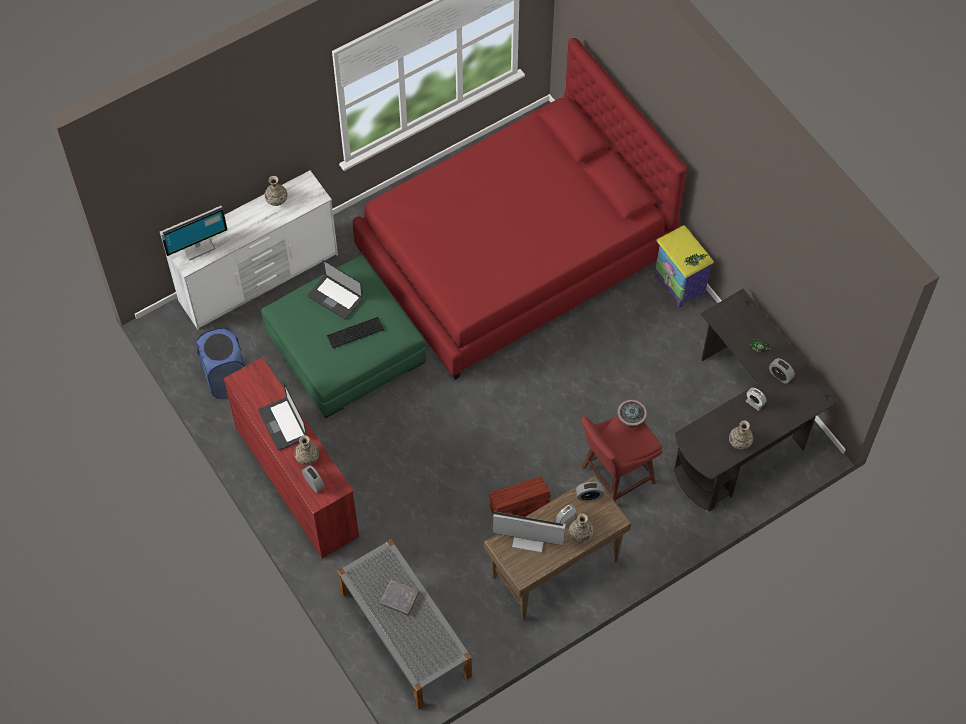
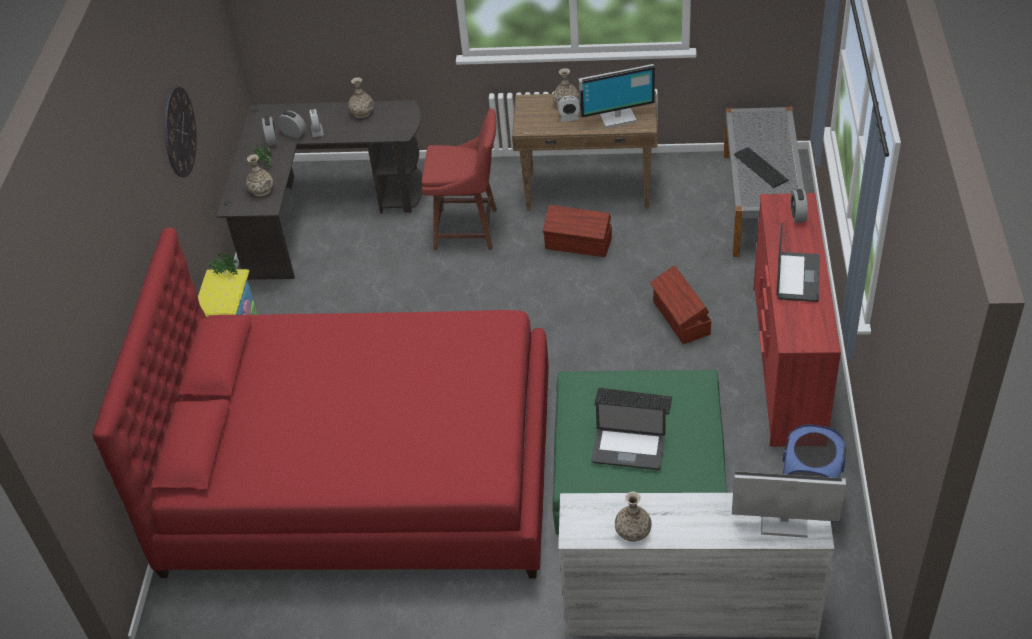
camera: 140 degrees left, 15 degrees down
vase [294,435,319,465] -> vase moved to [246,154,274,196]
laptop [308,260,363,319] -> laptop turned 120 degrees clockwise [591,402,666,470]
grey book [380,580,419,616] -> keyboard [734,147,789,188]
monitor [493,512,566,553] -> monitor turned 60 degrees counterclockwise [578,64,655,128]
alarm clock [576,482,604,501] -> alarm clock moved to [277,111,306,139]
potted plant [617,400,647,428] -> none
none -> wall clock [164,87,197,177]
none -> brown storage box [650,265,711,344]

